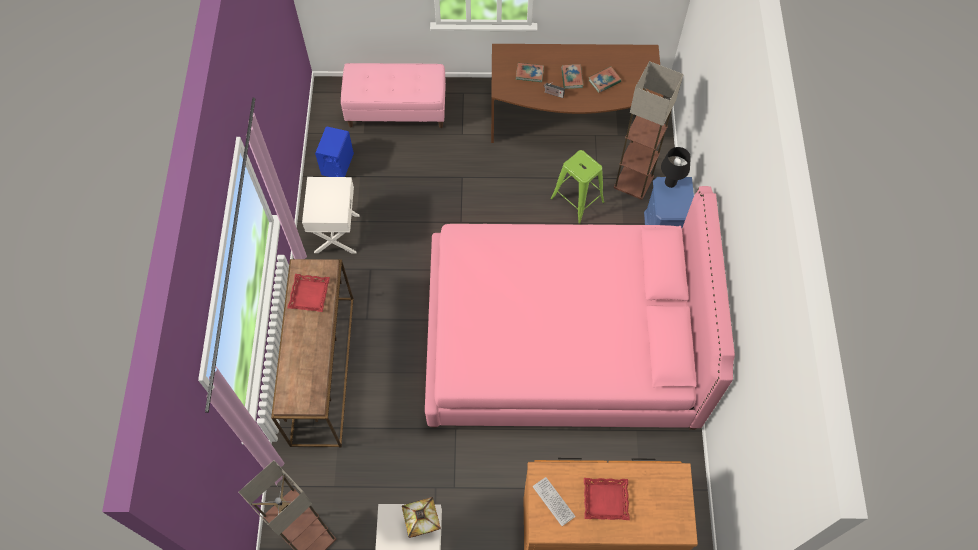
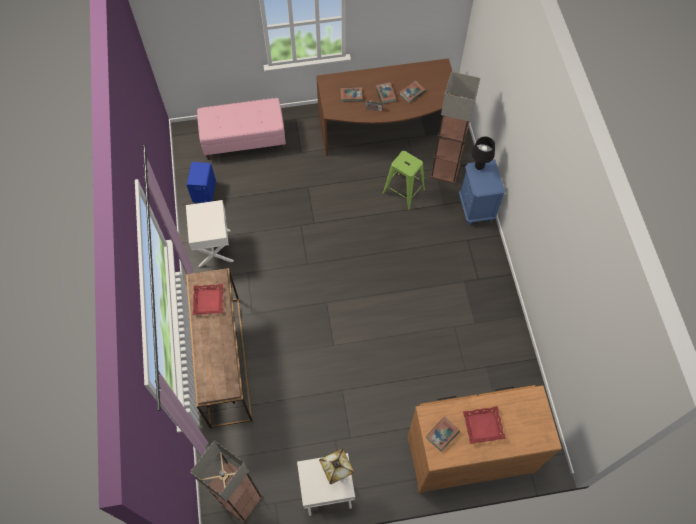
camera: 10 degrees left, 0 degrees up
pink bed [425,186,735,430] -> none
keyboard [533,477,576,526] -> book [426,416,460,452]

